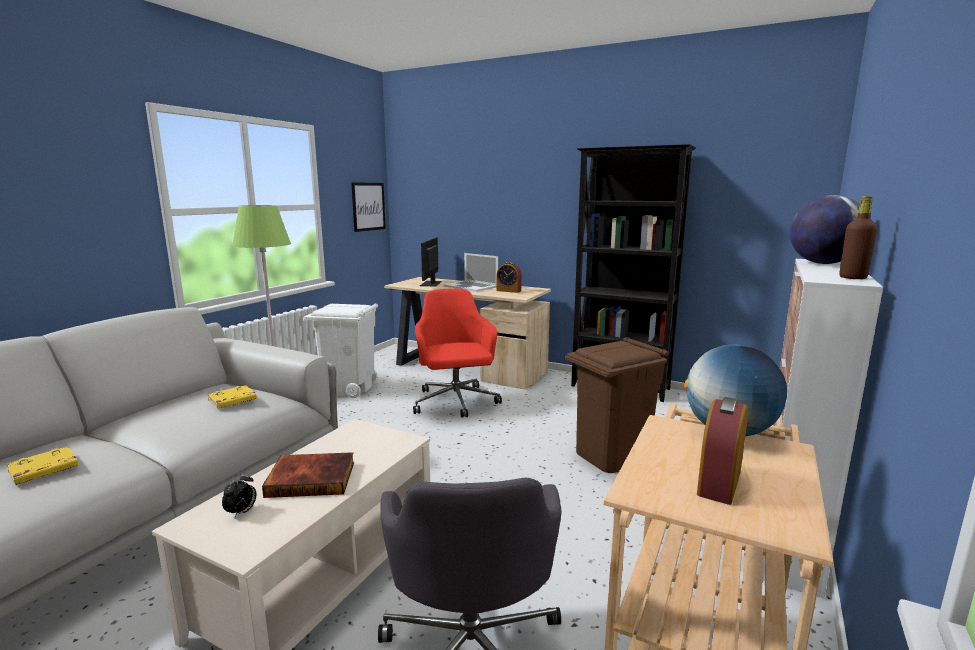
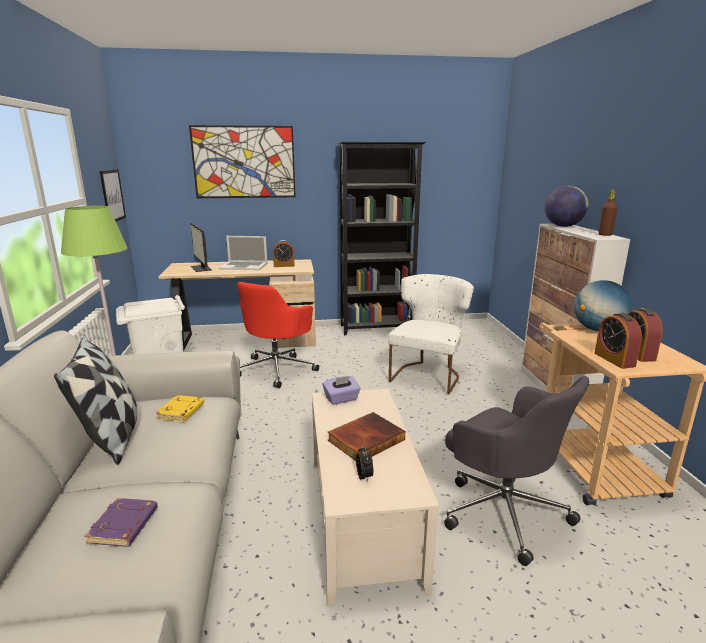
camera: 35 degrees left, 5 degrees up
yellow book [6,446,79,485] -> purple book [85,498,158,547]
red office chair [413,289,502,418] -> red office chair turned 105 degrees counterclockwise [237,282,319,388]
brown trash can [565,337,669,473] -> white chair [388,274,474,394]
none -> pillow [54,335,137,465]
none -> picture [189,125,296,198]
none -> purple tissue box [323,376,361,405]
none -> alarm clock [594,313,642,369]

